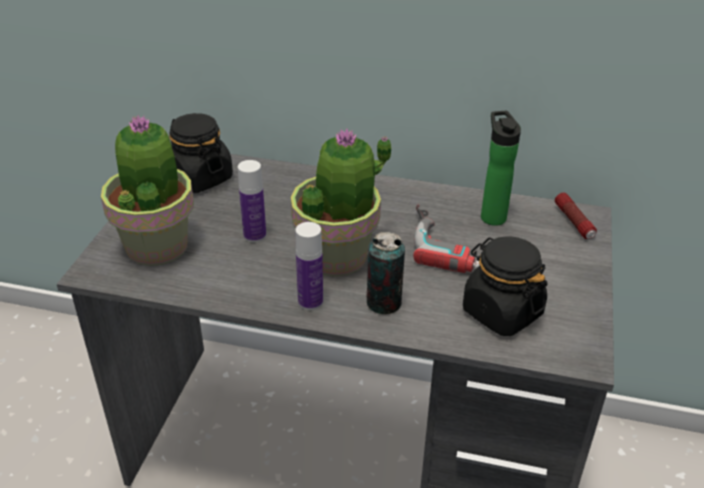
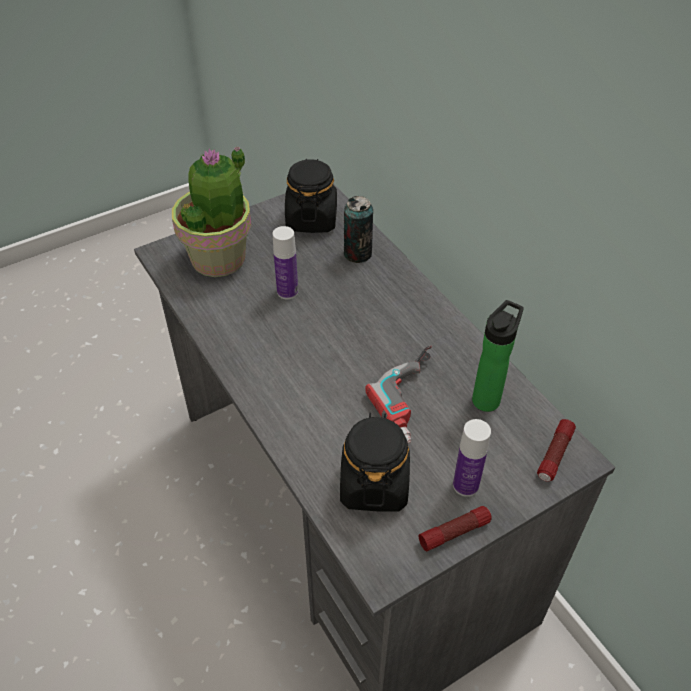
camera: 45 degrees right, 10 degrees up
potted plant [291,129,391,277] -> none
bottle [296,222,323,310] -> bottle moved to [453,419,491,497]
can [366,232,405,314] -> can moved to [344,196,373,263]
none -> flashlight [419,506,492,551]

